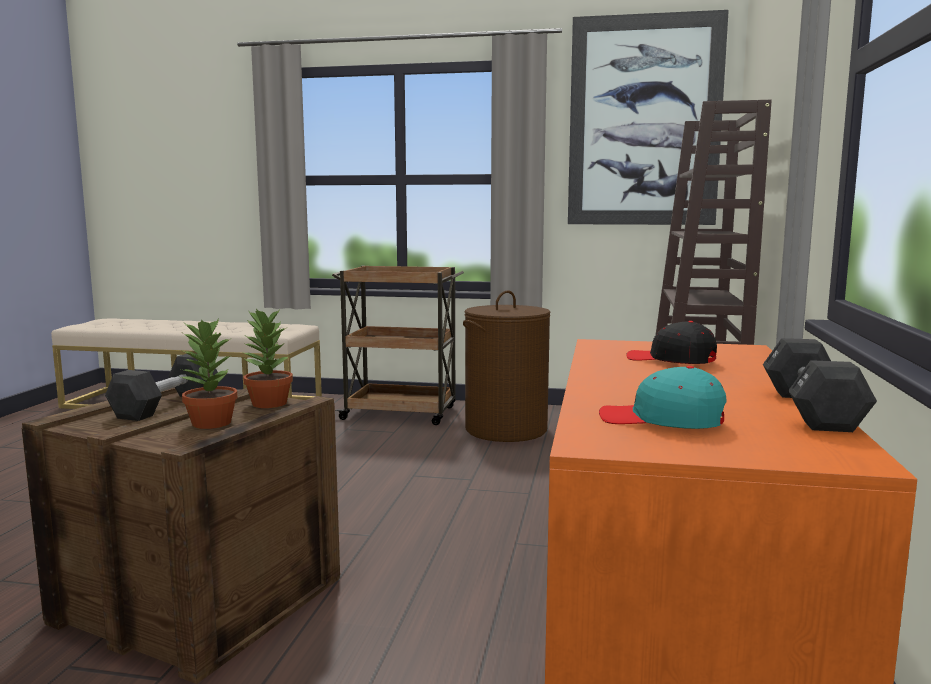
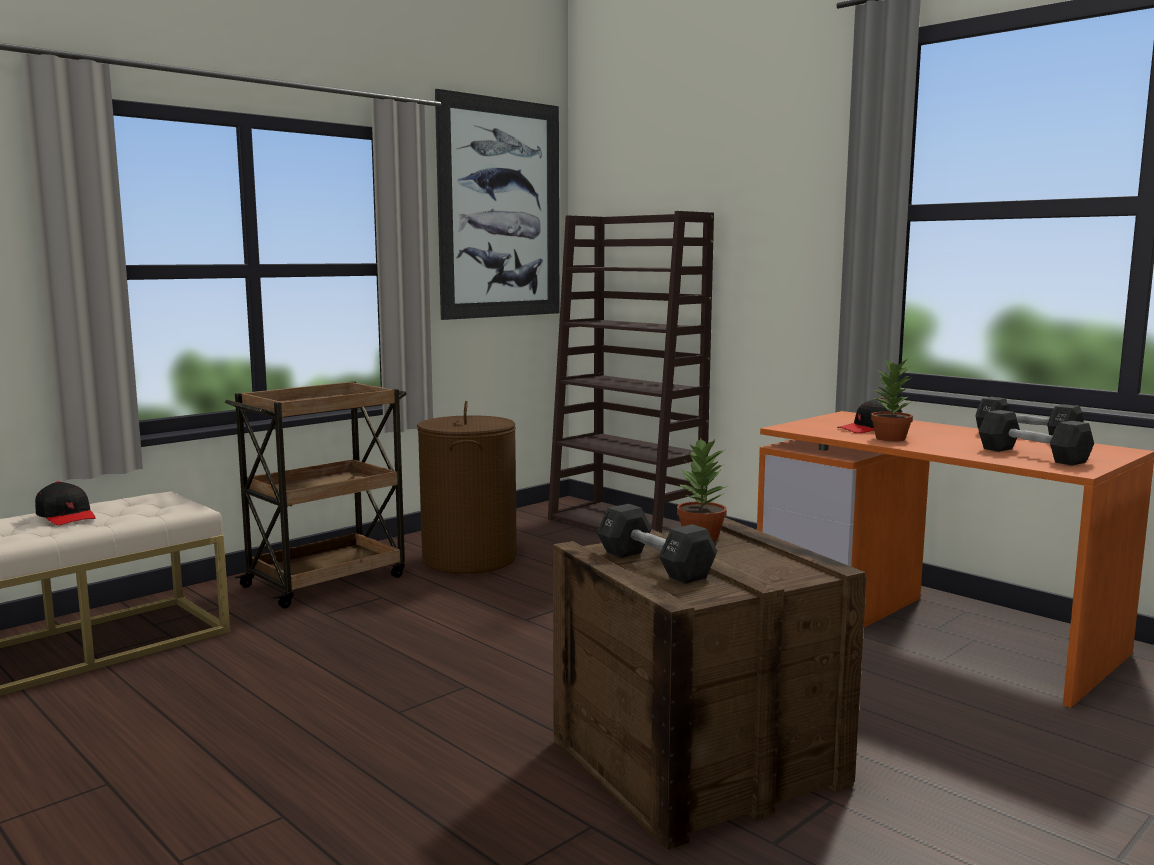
camera: 55 degrees left, 0 degrees up
potted plant [178,319,237,429] -> potted plant moved to [871,358,913,441]
turquoise cap [599,366,727,429] -> black dumbbell [979,410,1094,466]
none -> black cap [35,481,96,525]

